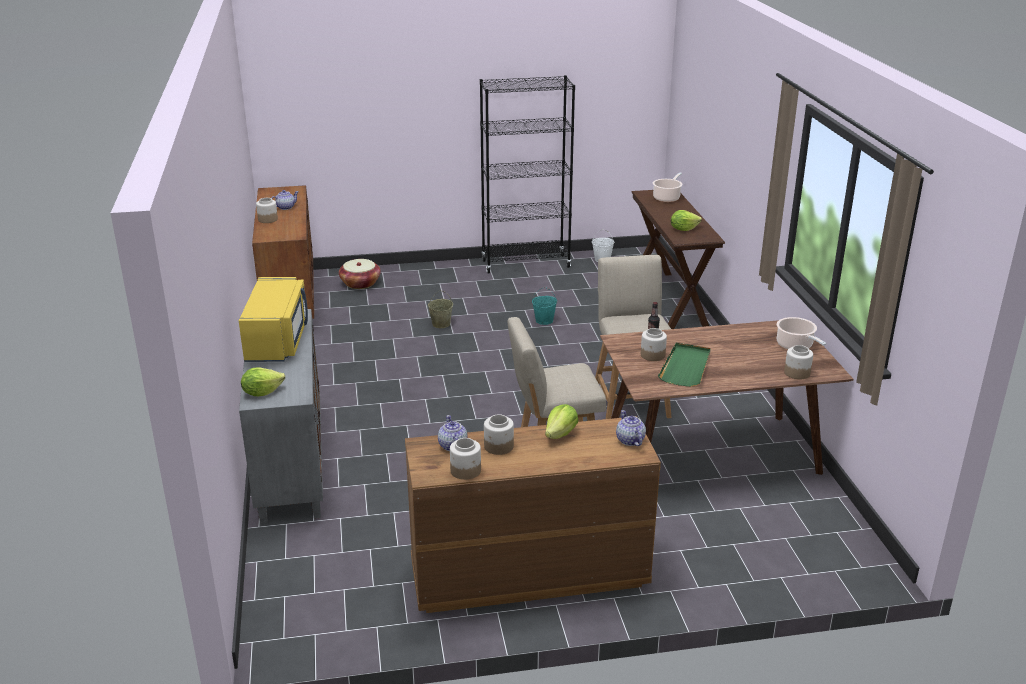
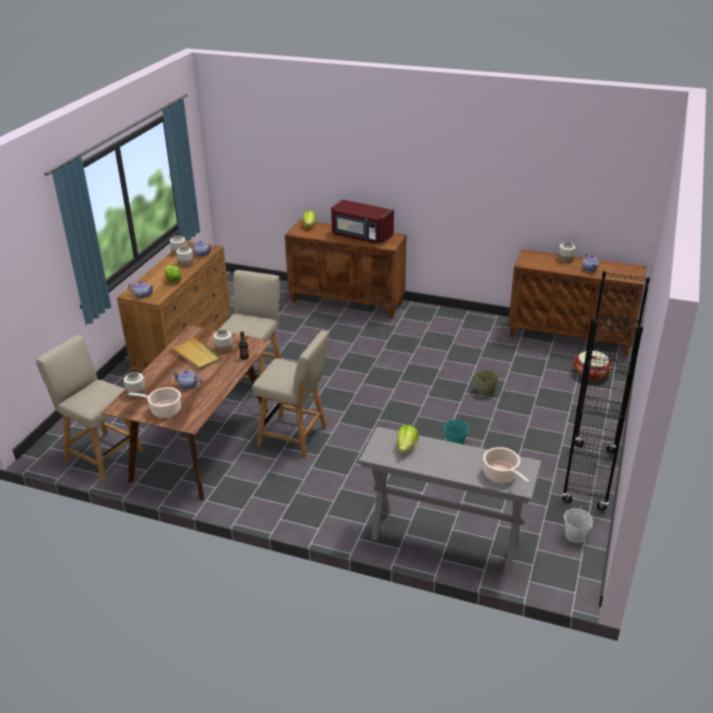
camera: 120 degrees right, 5 degrees up
yellow microwave [239,277,308,362] -> red microwave [331,200,394,244]
grey cabinet [239,309,323,524] -> brown cabinet [285,220,407,319]
brown console table [631,190,725,329] -> grey console table [358,427,542,574]
green tray [658,343,711,387] -> beige tray [169,335,222,370]
none -> beige chair [36,335,144,481]
none -> teapot [172,370,202,390]

